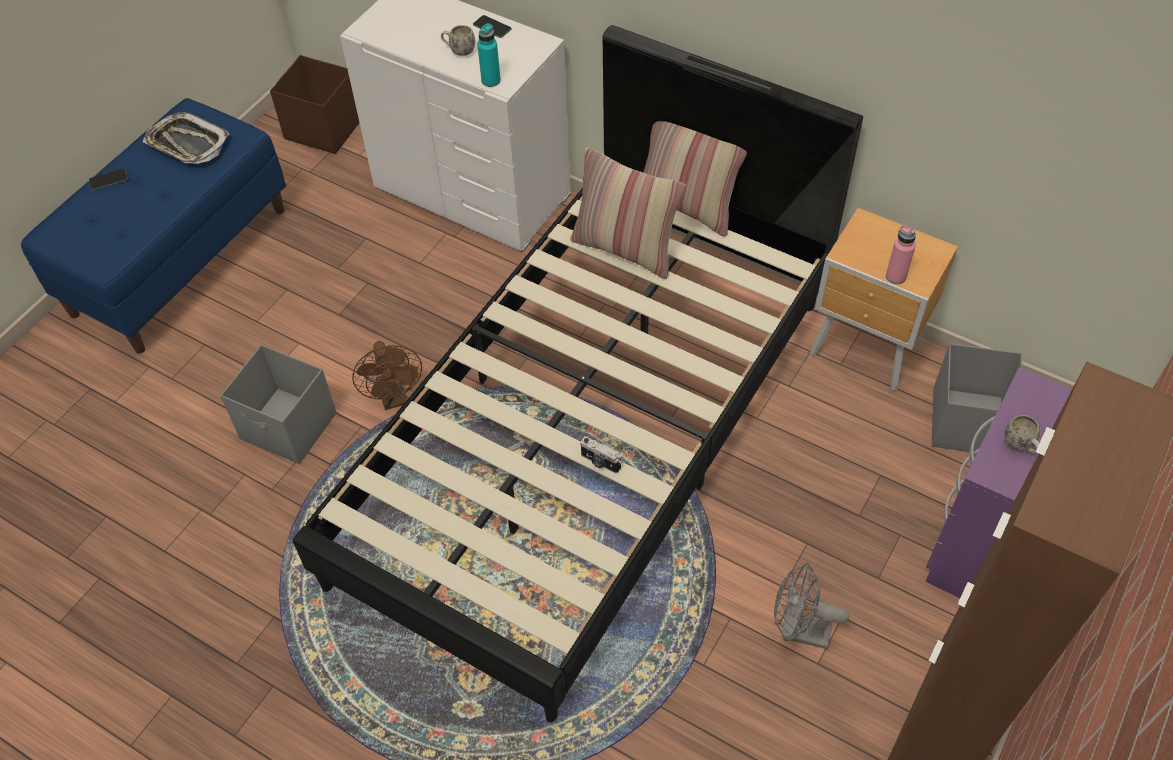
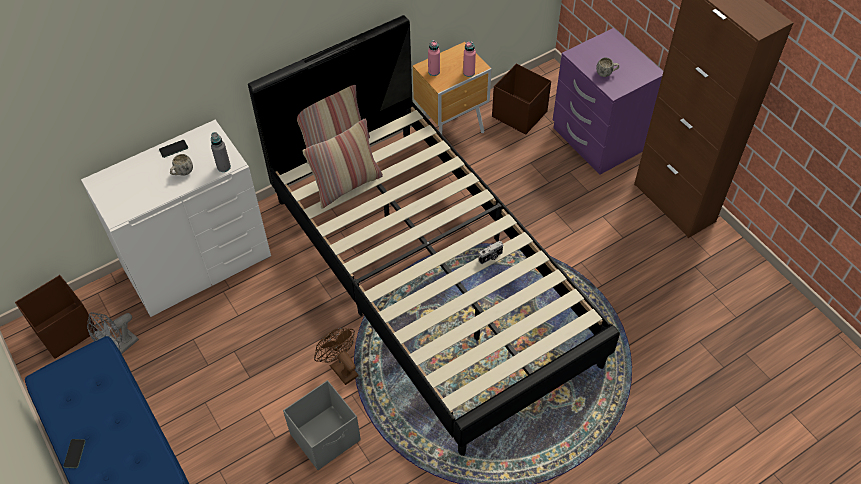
camera: 65 degrees left, 0 degrees up
tray [143,112,229,164] -> none
brown fan [352,341,422,410] -> brown fan turned 135 degrees counterclockwise [314,328,359,385]
turquoise bottle [477,23,501,87] -> grey bottle [211,132,231,172]
grey fan [774,563,849,649] -> grey fan moved to [87,312,139,354]
grey storage box [932,343,1022,452] -> brown storage box [492,63,551,135]
none -> pink bottle [428,40,440,76]

